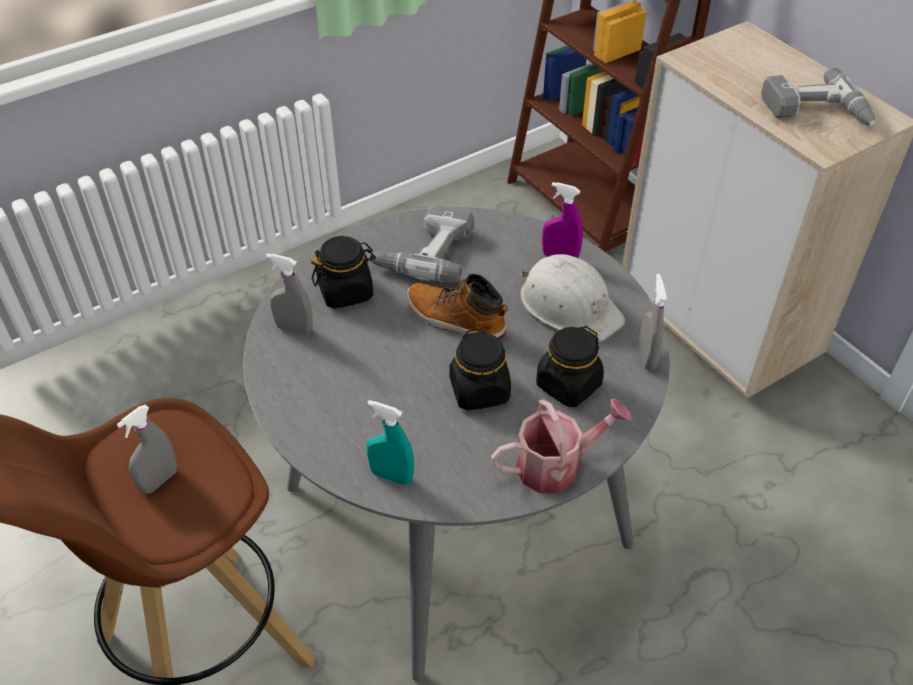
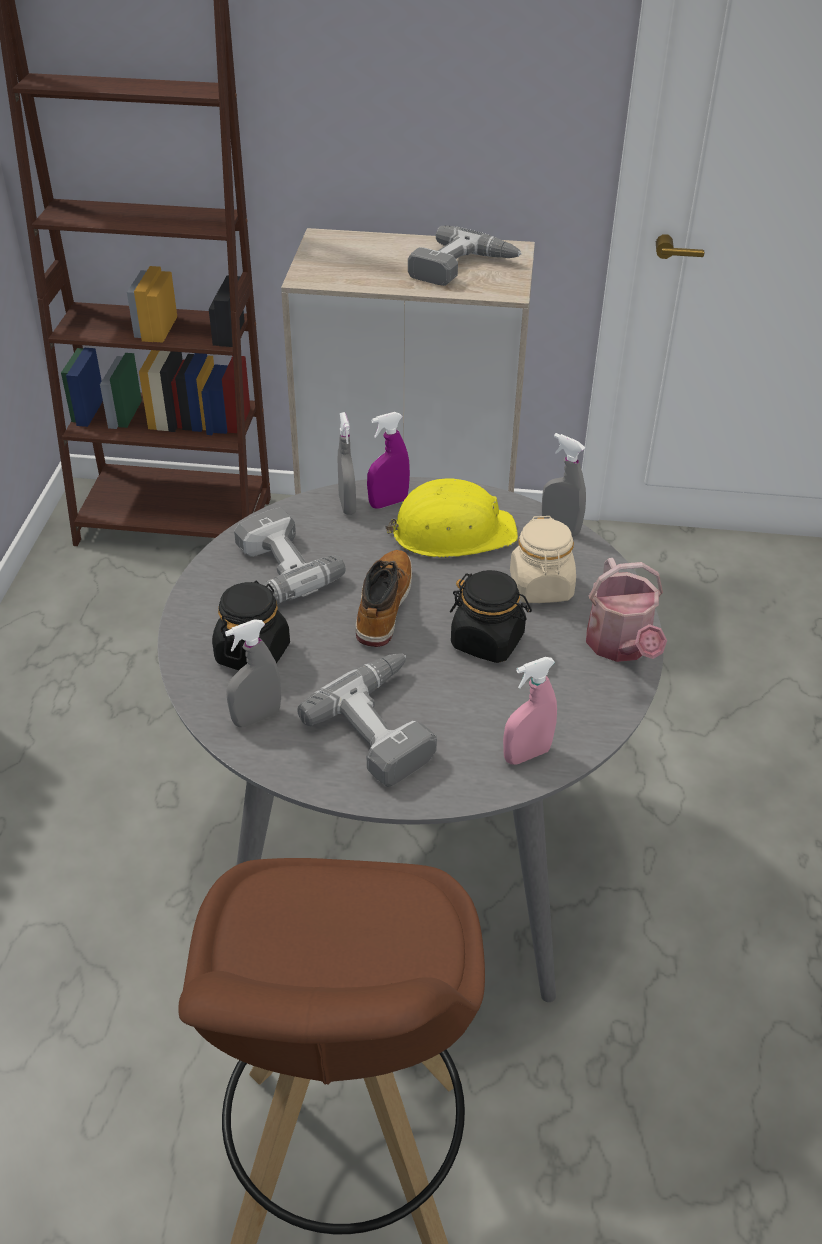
camera: 50 degrees left, 5 degrees down
grey spray bottle [117,405,177,494] -> grey spray bottle moved to [338,412,356,515]
turquoise spray bottle [367,400,414,485] -> pink spray bottle [503,657,557,765]
boot [407,274,508,340] -> boot turned 120 degrees clockwise [356,550,412,647]
watering can [491,399,632,493] -> watering can turned 150 degrees clockwise [586,558,667,662]
white hard hat [520,254,625,342] -> yellow hard hat [385,478,518,558]
black jar [536,326,604,407] -> beige jar [510,516,576,603]
none -> power drill [297,654,437,787]

